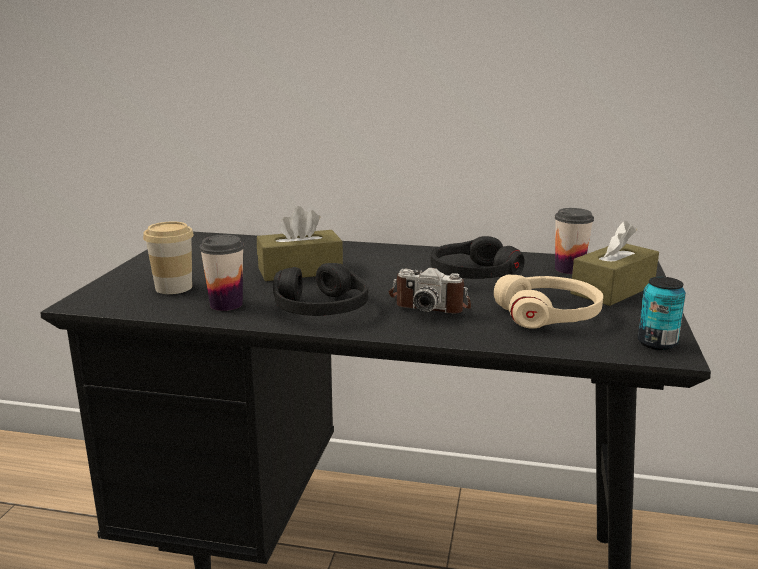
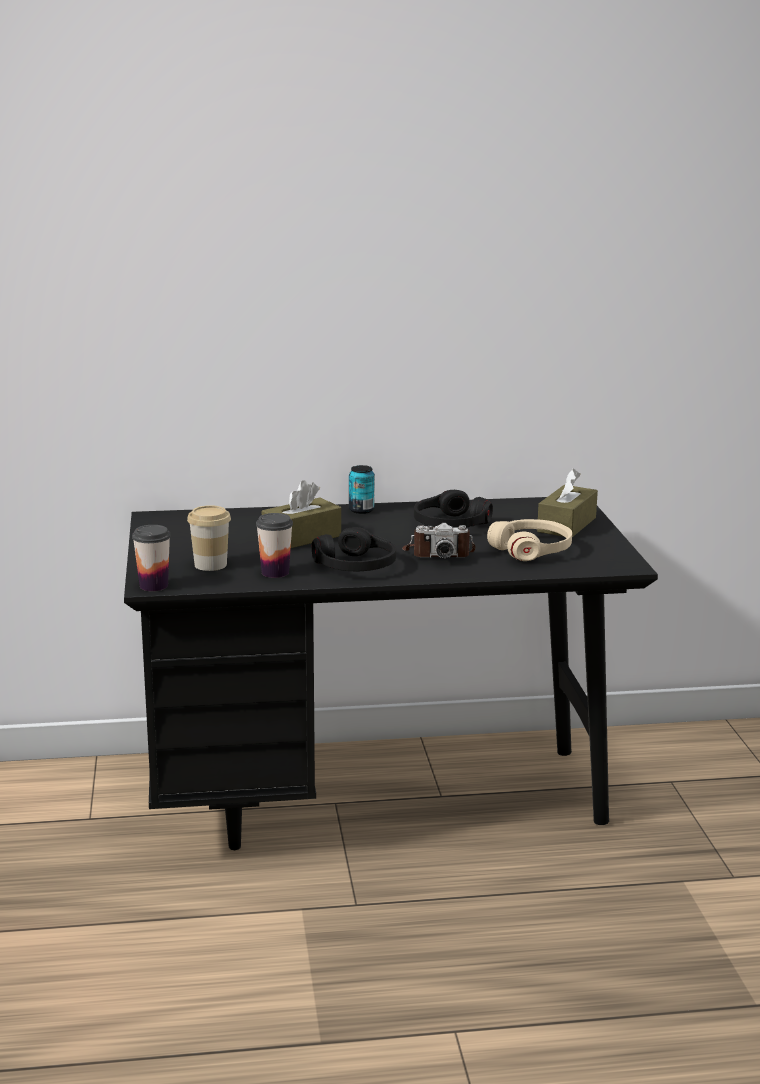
camera: 20 degrees left, 0 degrees up
cup [555,208,594,274] -> cup moved to [132,525,171,591]
can [637,277,686,350] -> can moved to [349,465,375,514]

